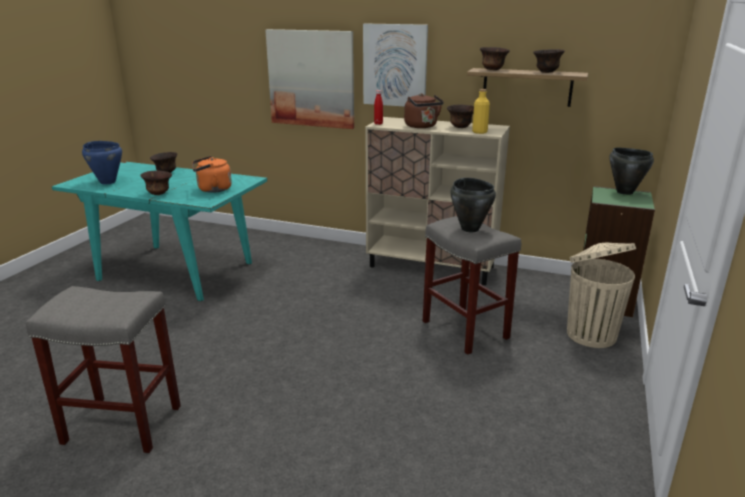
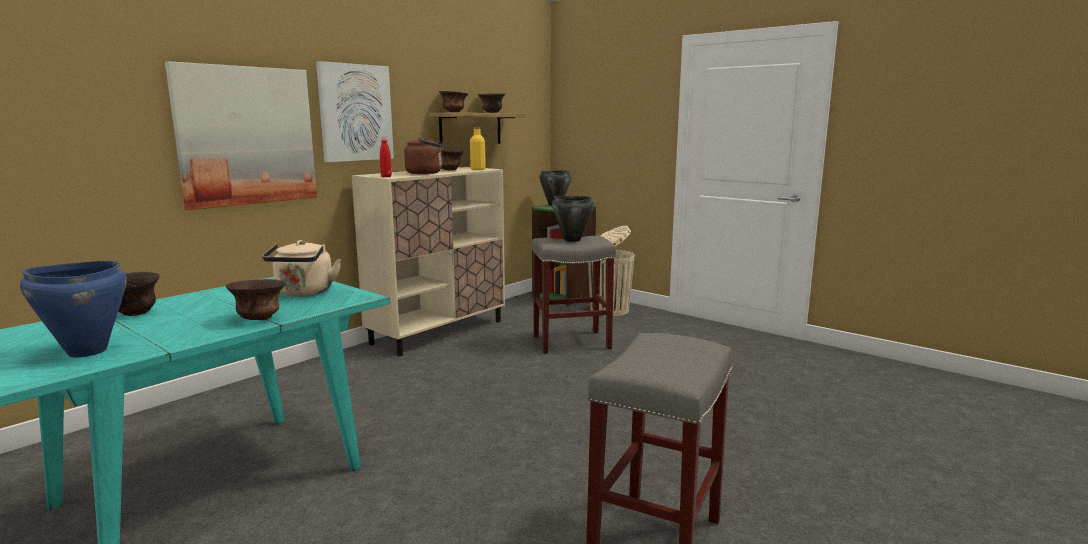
camera: 70 degrees left, 10 degrees down
orange kettle [192,156,232,193] -> beige kettle [262,240,341,297]

